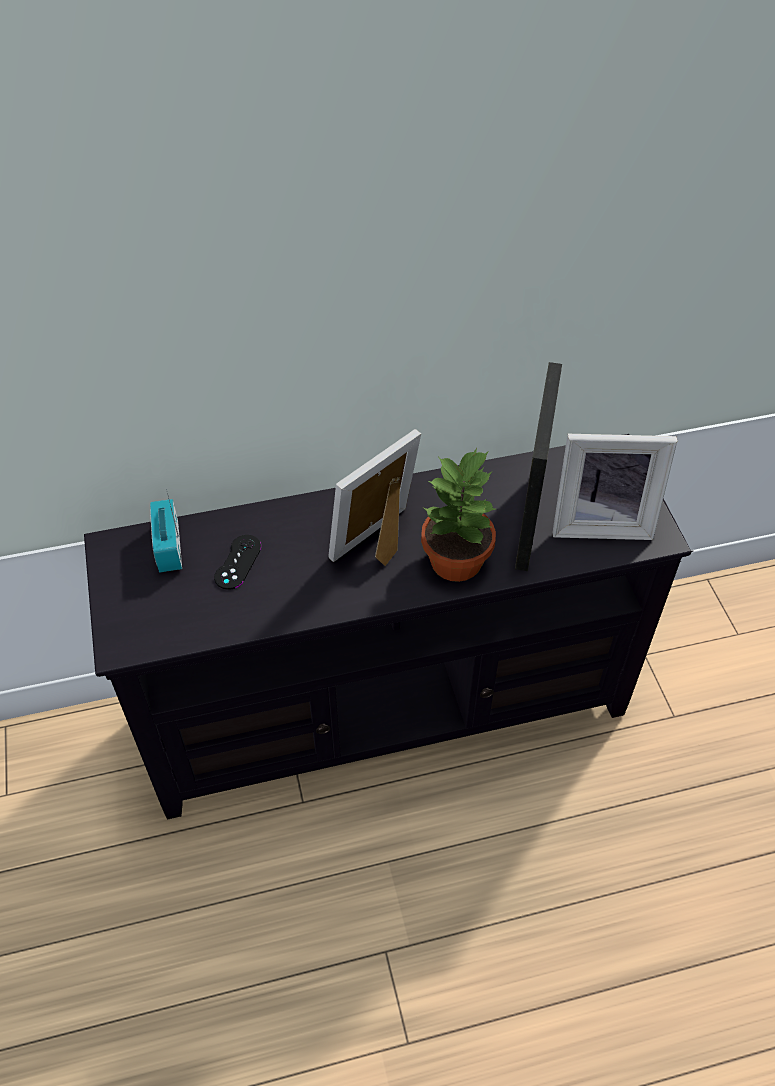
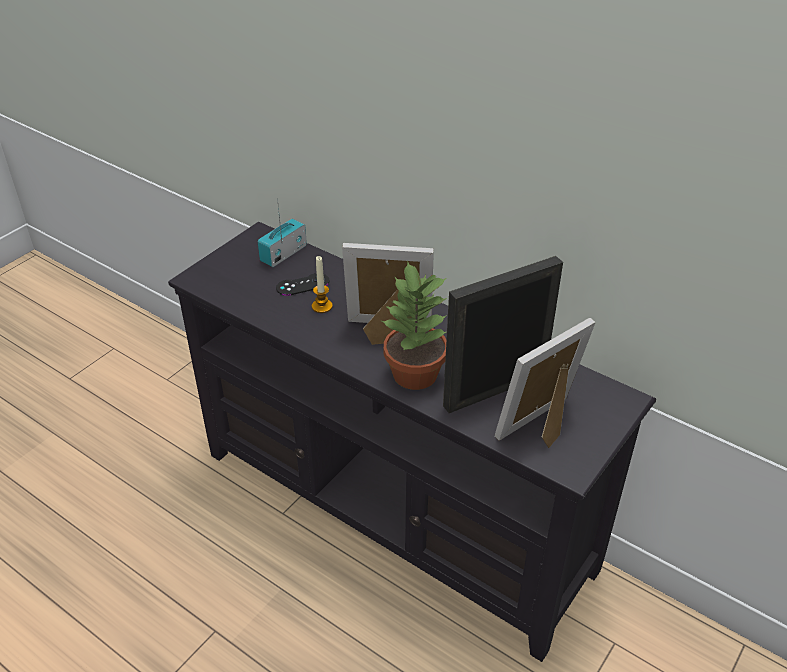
camera: 50 degrees right, 10 degrees down
picture frame [552,434,677,540] -> picture frame turned 90 degrees clockwise [495,318,596,448]
none -> candle [312,256,333,313]

